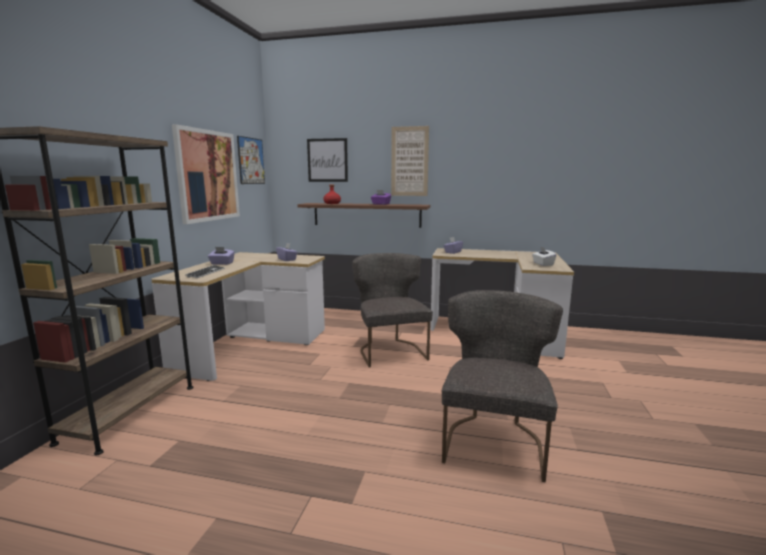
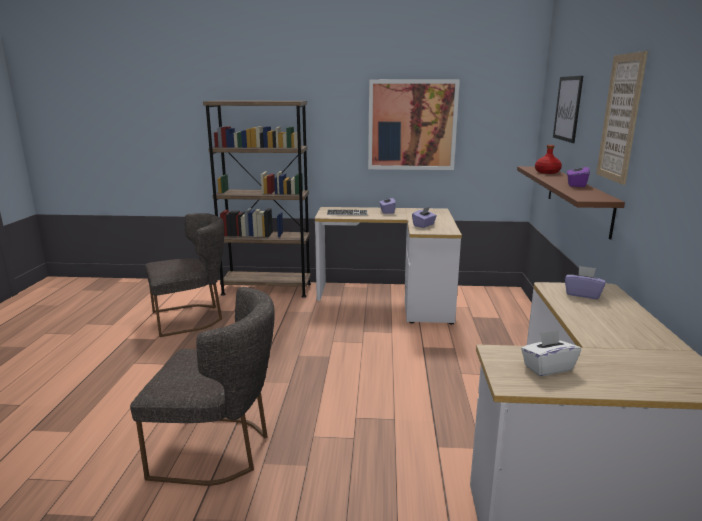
camera: 80 degrees right, 5 degrees up
picture [237,136,265,184] -> none
grey chair [352,253,433,368] -> grey chair moved to [145,213,224,337]

